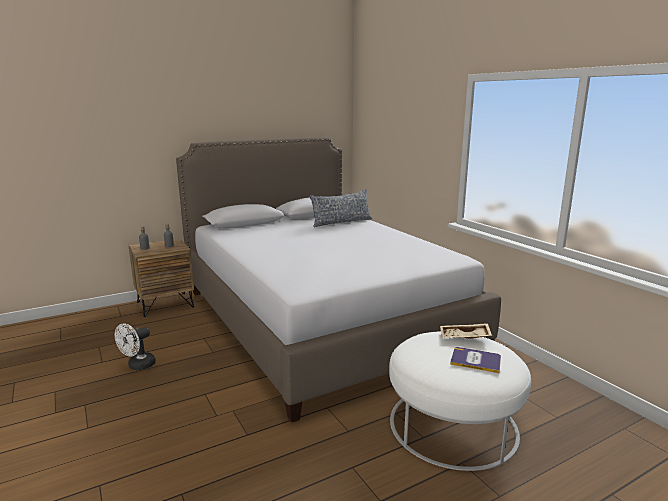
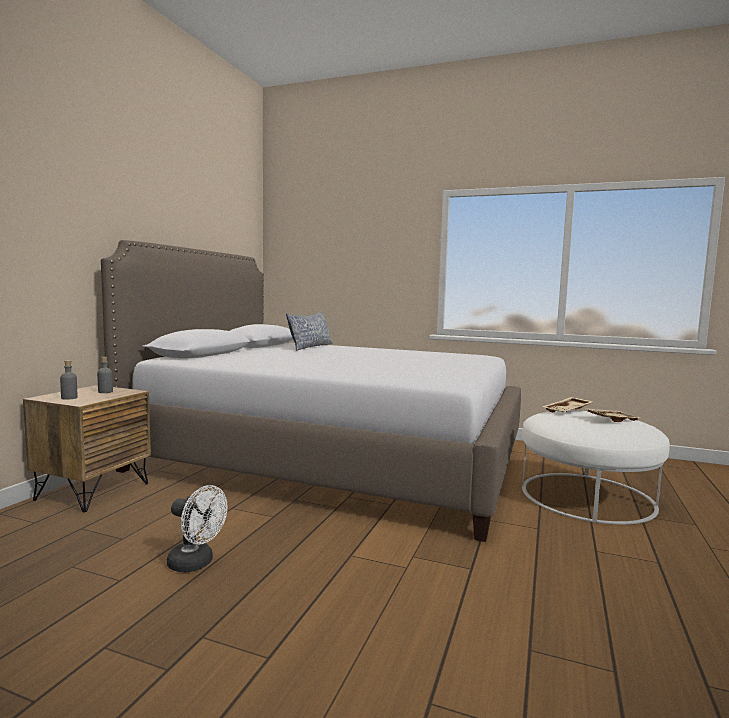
camera: 40 degrees left, 10 degrees down
white fan [115,323,156,370] -> white fan turned 60 degrees counterclockwise [167,485,227,573]
book [450,347,501,373] -> beige tray [585,408,643,422]

